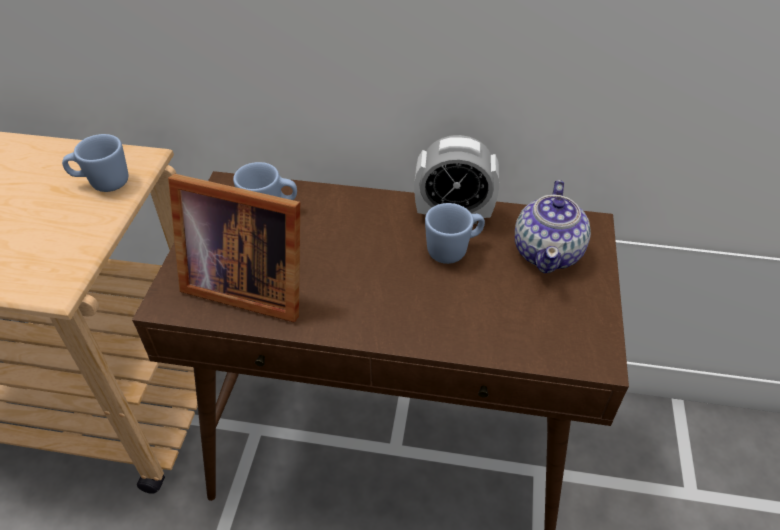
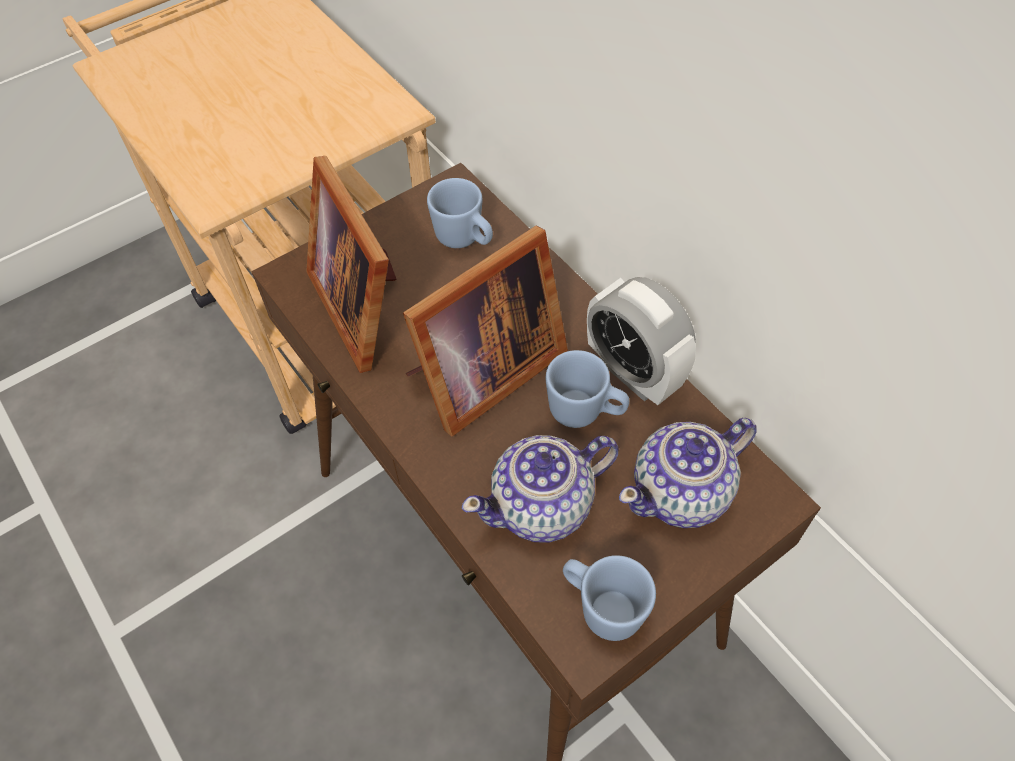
camera: 45 degrees right, 10 degrees up
blue mug [62,134,128,192] -> blue mug moved to [563,555,656,641]
none -> picture frame [403,226,568,437]
none -> teapot [462,435,619,543]

